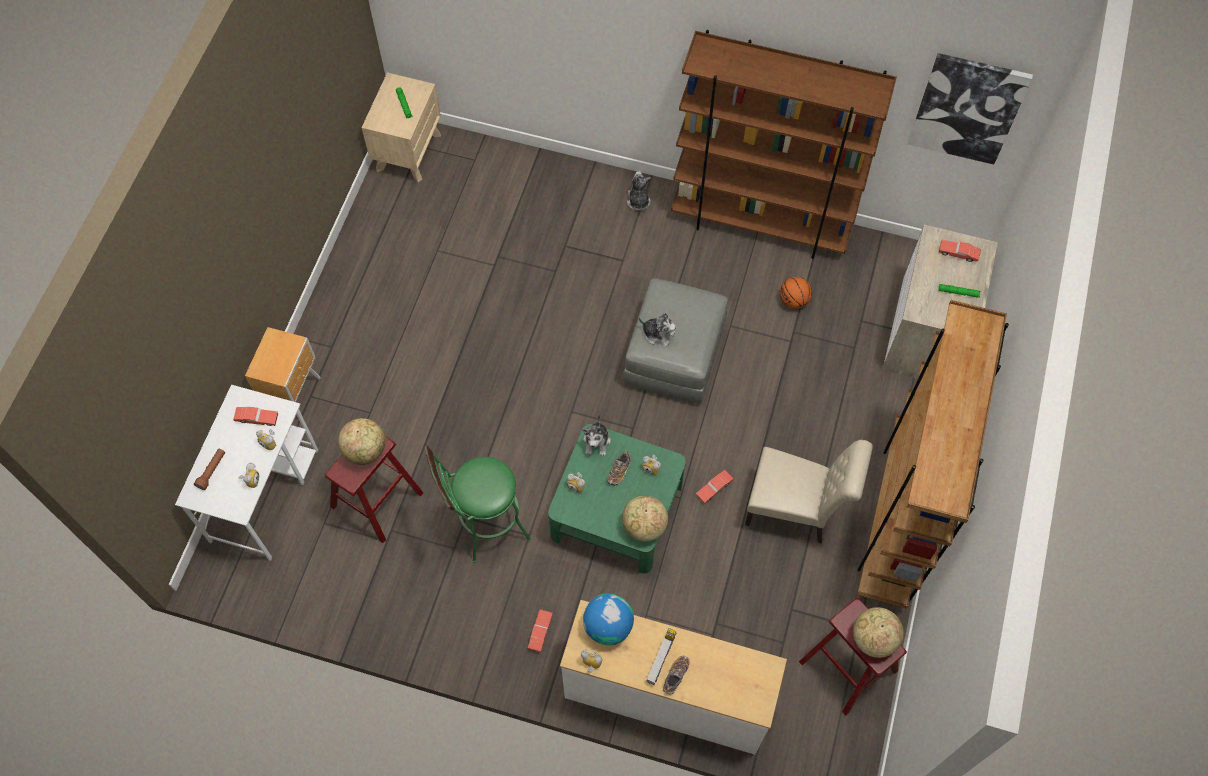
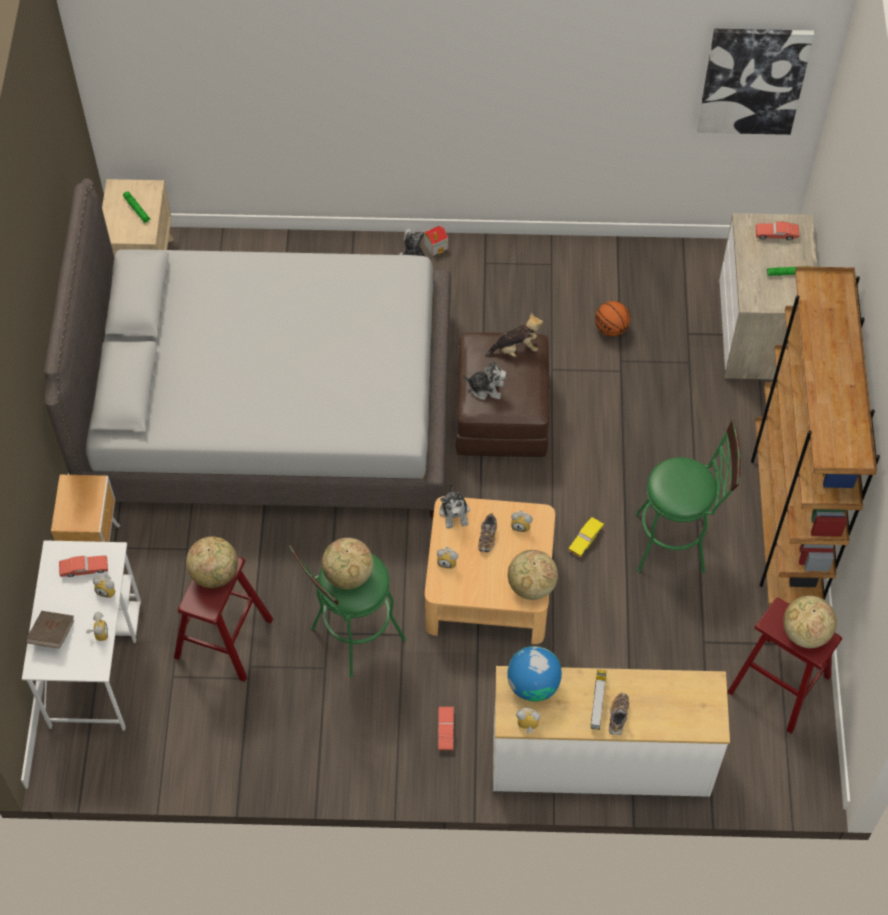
camera: 15 degrees left, 5 degrees down
brown flashlight [194,449,225,490] -> brown book [26,611,74,649]
green coffee table [548,424,686,574] -> beige coffee table [425,496,555,644]
grey ottoman [623,279,728,404] -> brown ottoman [456,332,549,457]
brown bookcase [671,30,897,259] -> none
red toy car [696,470,734,504] -> yellow toy car [569,517,604,557]
beige chair [745,440,873,544] -> green stool [635,420,741,573]
none -> grey bed [44,178,451,517]
none -> globe [322,538,373,589]
none -> toy house [424,226,448,256]
none -> plush toy [485,313,543,357]

